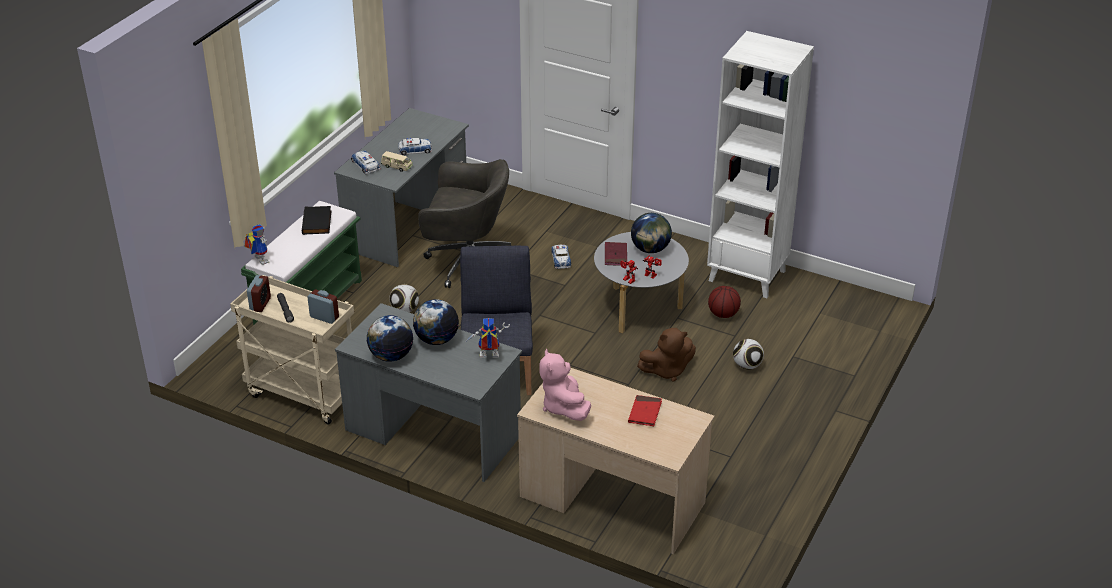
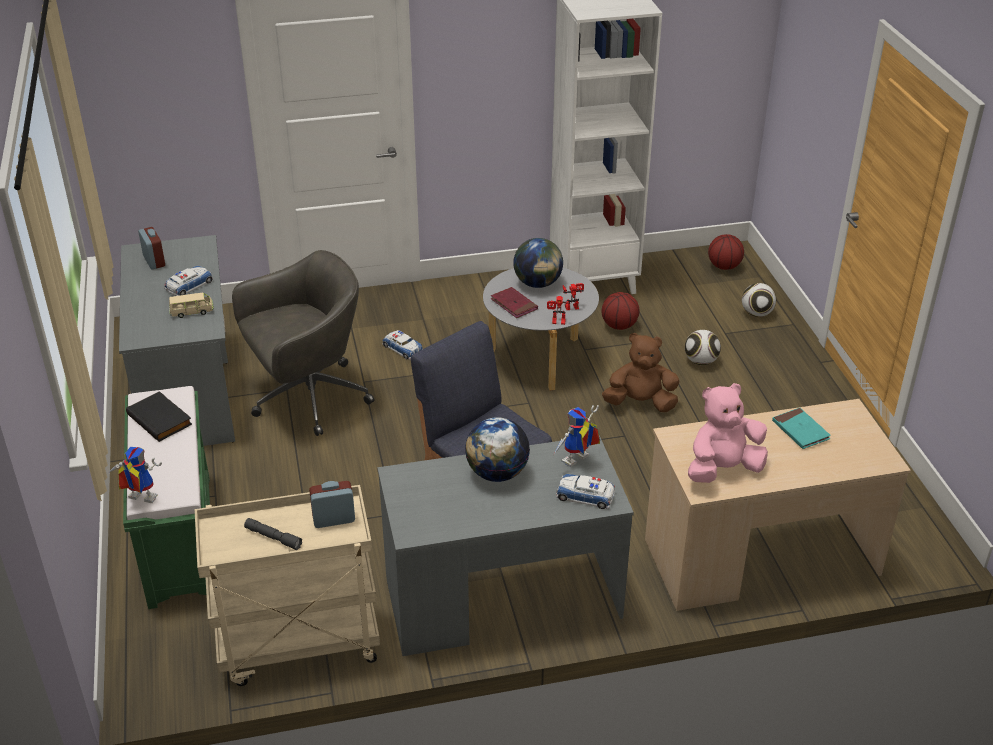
camera: 40 degrees left, 0 degrees up
alarm clock [247,275,271,312] -> alarm clock moved to [138,227,165,270]
toy car [351,151,381,174] -> toy car moved to [556,474,615,509]
globe [367,315,413,362] -> none
football [389,284,419,312] -> football moved to [742,283,776,317]
pink plush toy [540,349,591,421] -> pink plush toy turned 120 degrees clockwise [688,383,768,483]
red book [628,395,662,426] -> turquoise book [772,407,831,449]
brown plush toy [637,328,696,382] -> brown plush toy turned 120 degrees counterclockwise [602,333,679,412]
none -> basketball [708,234,744,270]

